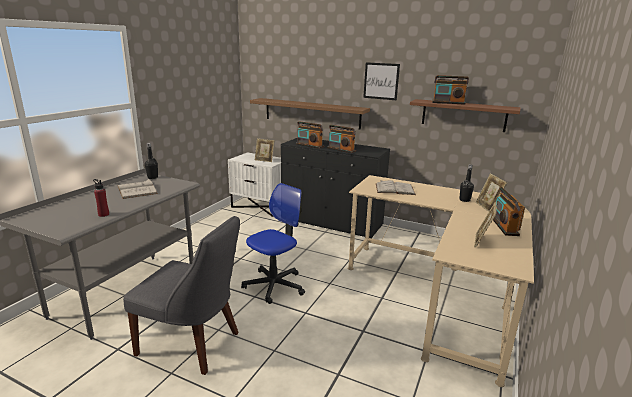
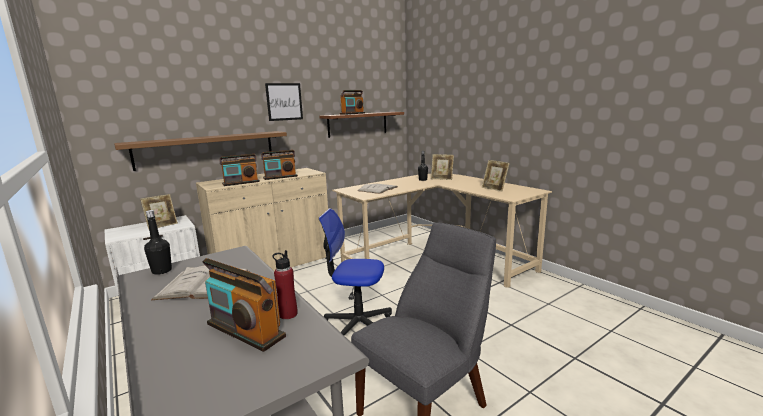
camera: 60 degrees left, 5 degrees down
office chair [241,183,305,304] -> office chair turned 60 degrees counterclockwise [319,208,392,336]
black cabinet [281,138,390,238] -> beige cabinet [196,168,328,271]
radio [493,187,525,236] -> radio moved to [203,258,286,352]

